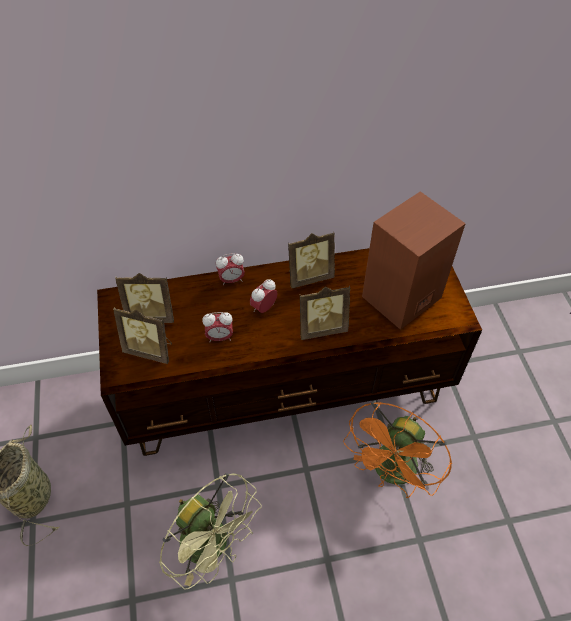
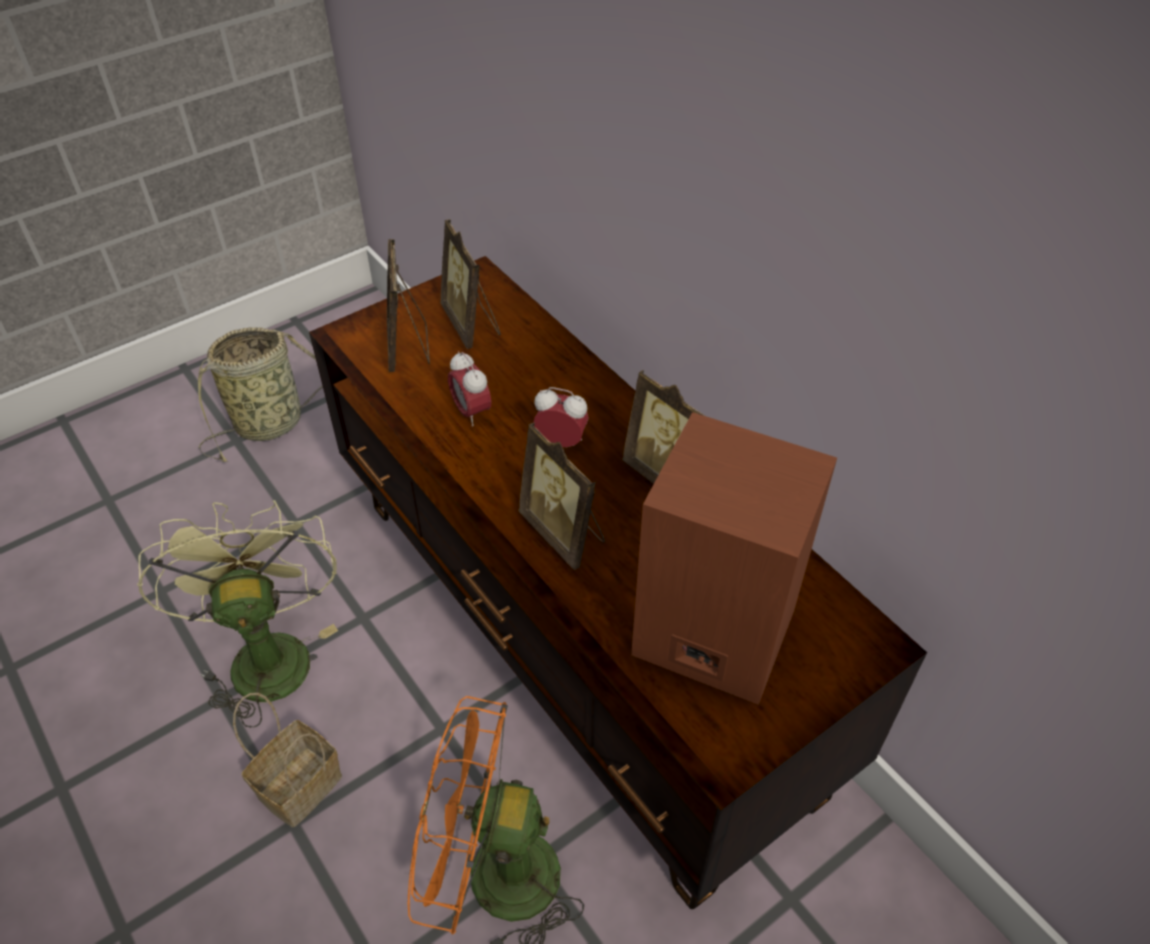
camera: 65 degrees right, 5 degrees down
green fan [159,473,262,590] -> green fan turned 150 degrees clockwise [137,500,338,728]
alarm clock [216,253,245,286] -> none
none -> basket [233,693,342,827]

